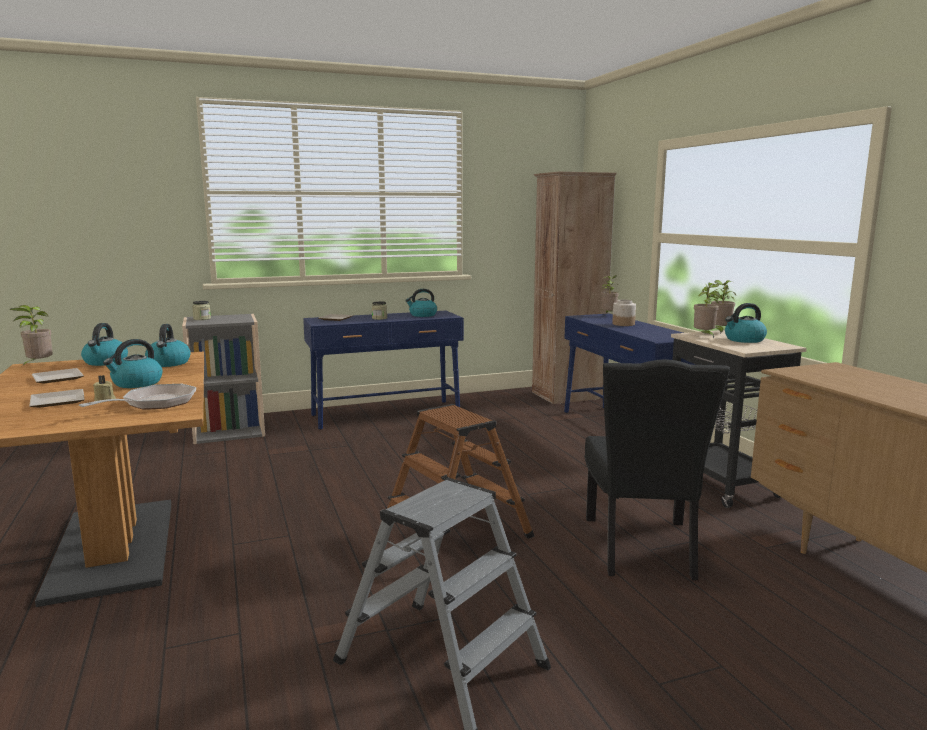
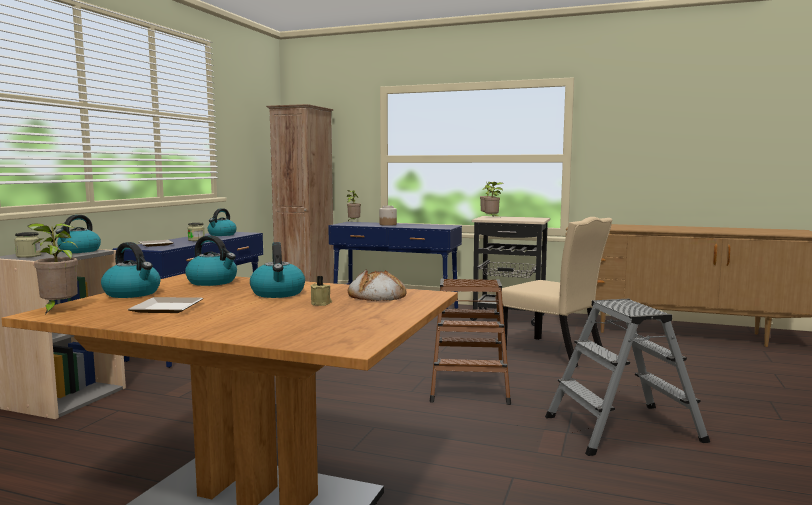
camera: 50 degrees left, 5 degrees down
plate [29,389,85,408] -> none
frying pan [79,384,196,410] -> bread [348,269,406,301]
black chair [584,359,730,581] -> beige chair [502,217,612,368]
kettle [725,303,767,343] -> kettle moved to [56,215,101,253]

